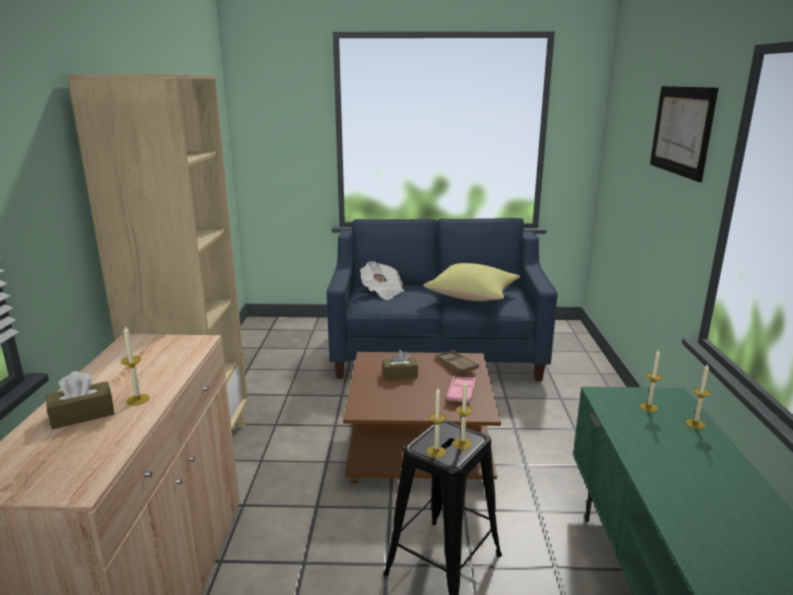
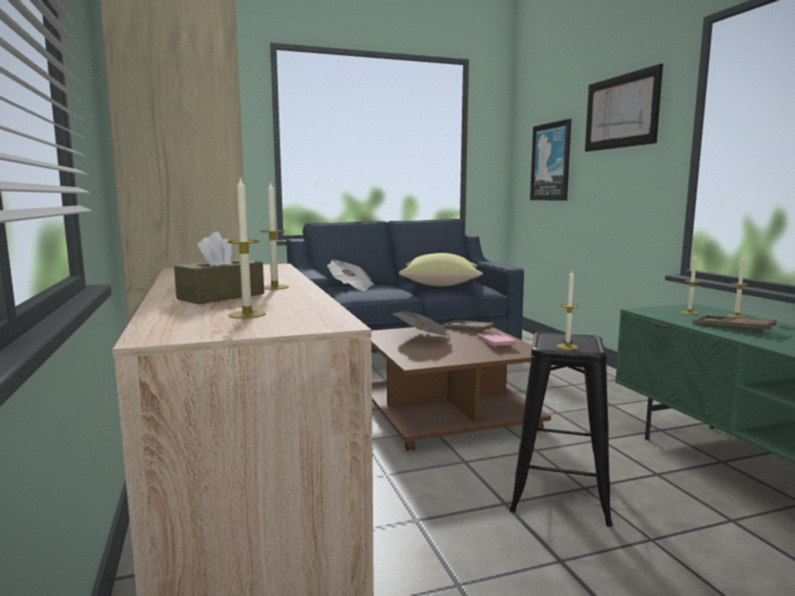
camera: 20 degrees left, 10 degrees down
brown tissue box [382,350,418,380] -> newspaper [392,311,449,335]
candle [453,380,472,450] -> candle moved to [228,176,266,319]
none -> picture [530,119,571,201]
none -> brown tray [693,315,776,332]

